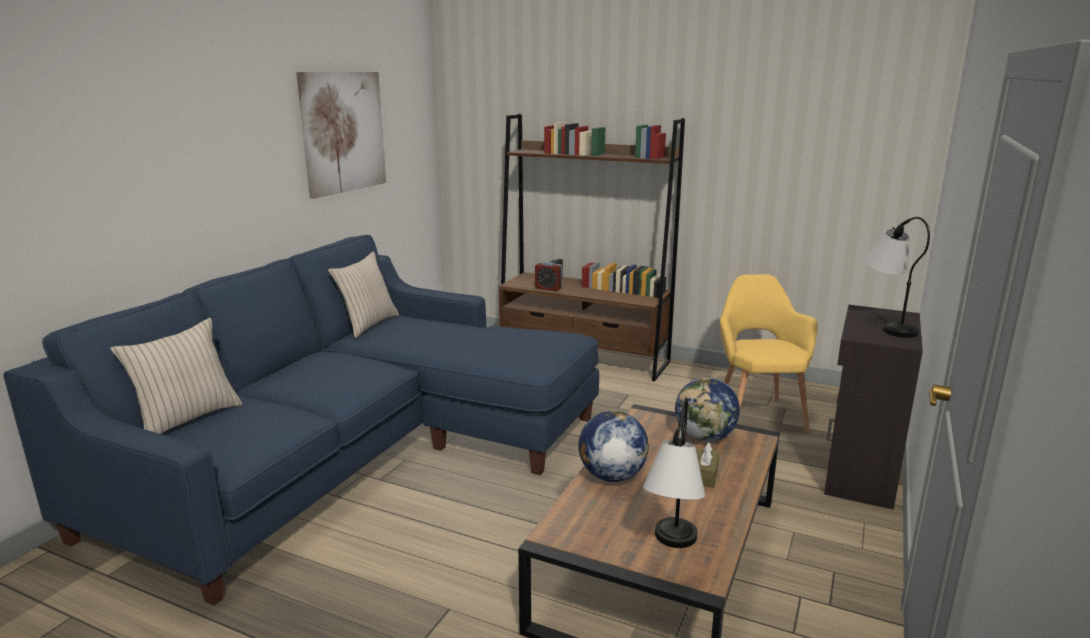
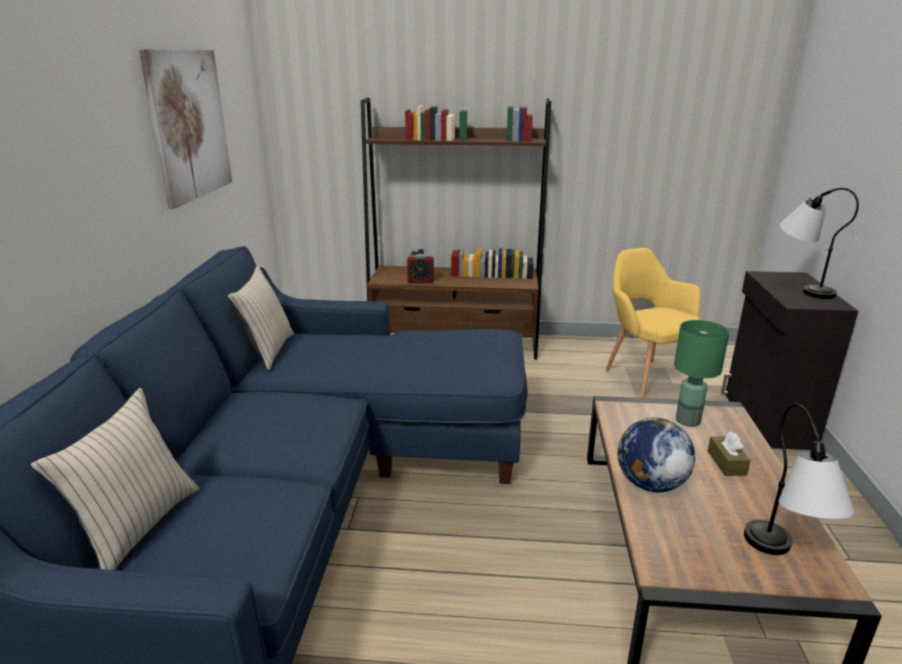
camera: 20 degrees left, 5 degrees up
globe [675,378,740,442] -> green table lamp [674,320,729,427]

